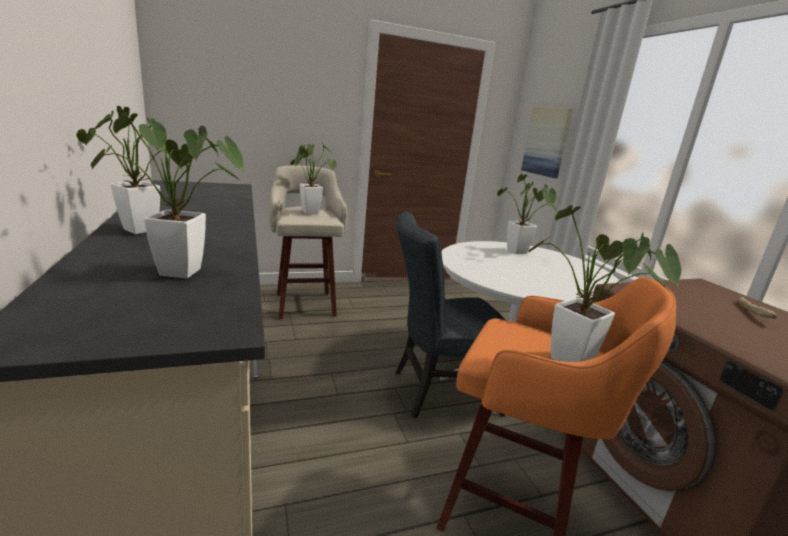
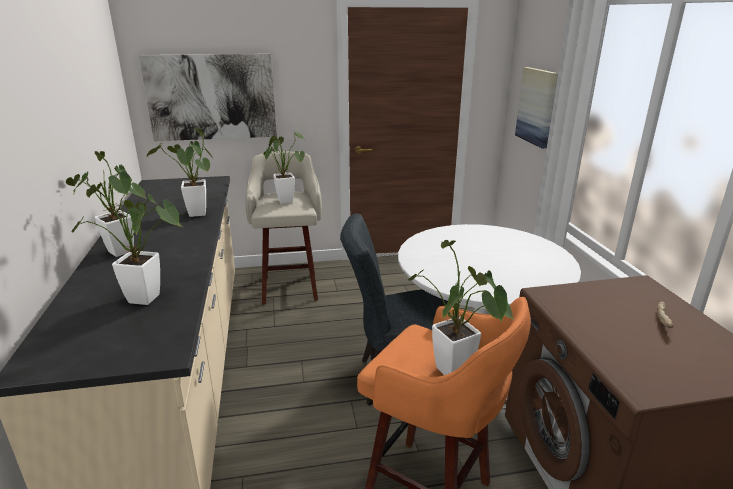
camera: 10 degrees right, 5 degrees up
potted plant [497,174,558,254] -> potted plant moved to [146,128,213,217]
none -> picture [139,54,277,141]

